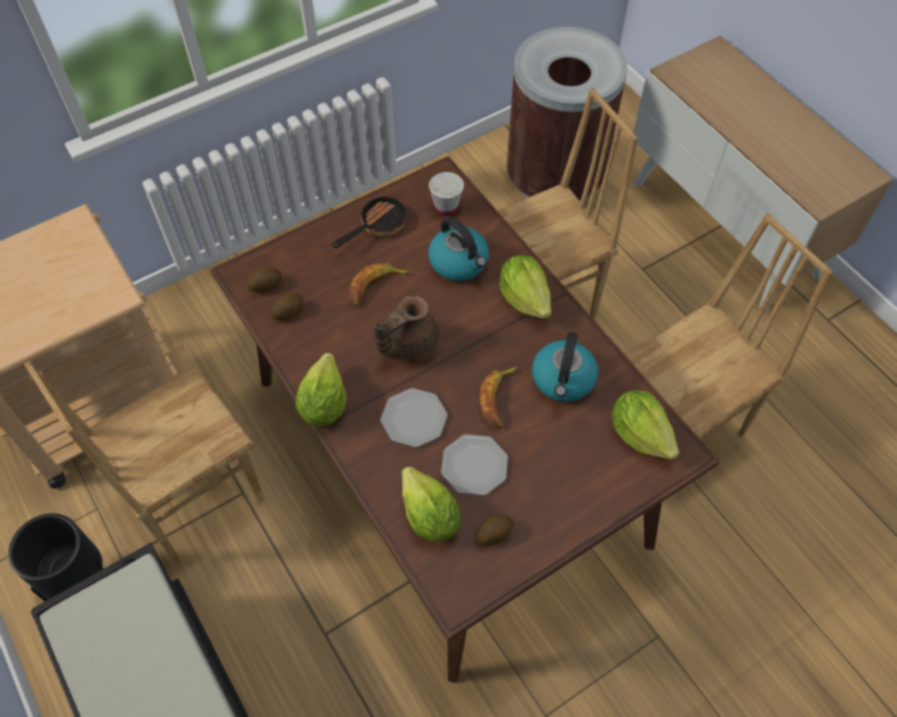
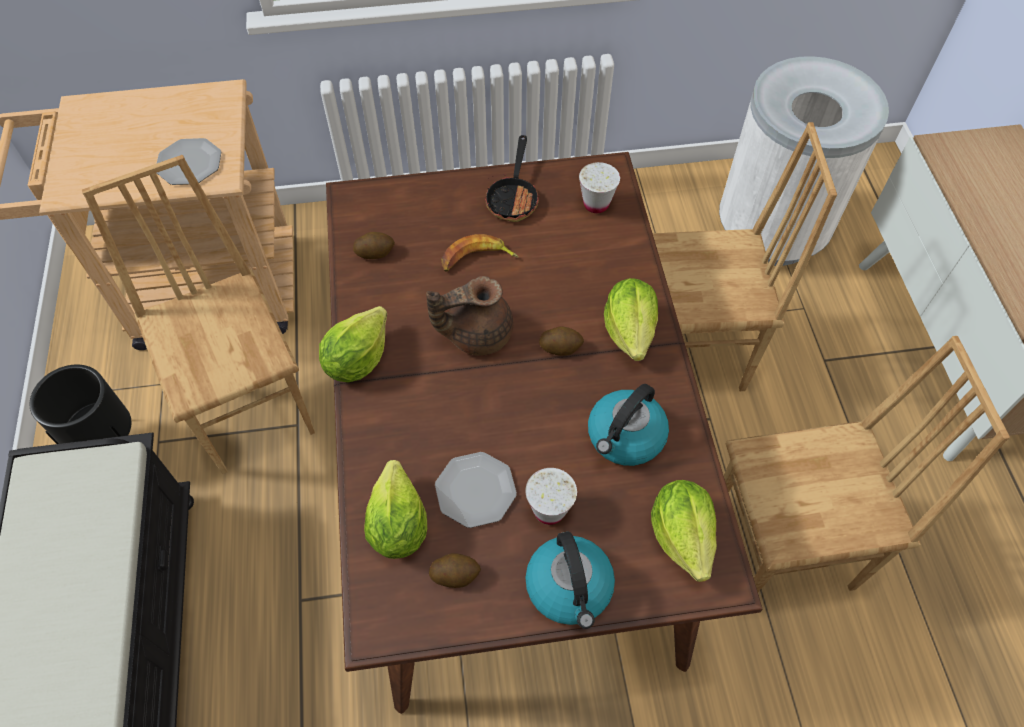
camera: 25 degrees right, 0 degrees up
brown chair [24,361,265,560] -> brown chair turned 75 degrees clockwise [82,155,315,474]
potato [246,267,282,292] -> potato moved to [539,326,584,356]
frying pan [332,193,407,248] -> frying pan turned 120 degrees clockwise [485,135,539,222]
plate [381,388,448,447] -> plate moved to [157,138,221,185]
kettle [428,217,489,281] -> kettle moved to [525,532,615,629]
banana [480,367,518,428] -> none
brown trash can [507,27,627,201] -> white trash can [719,56,889,266]
none -> white cup [525,468,577,525]

